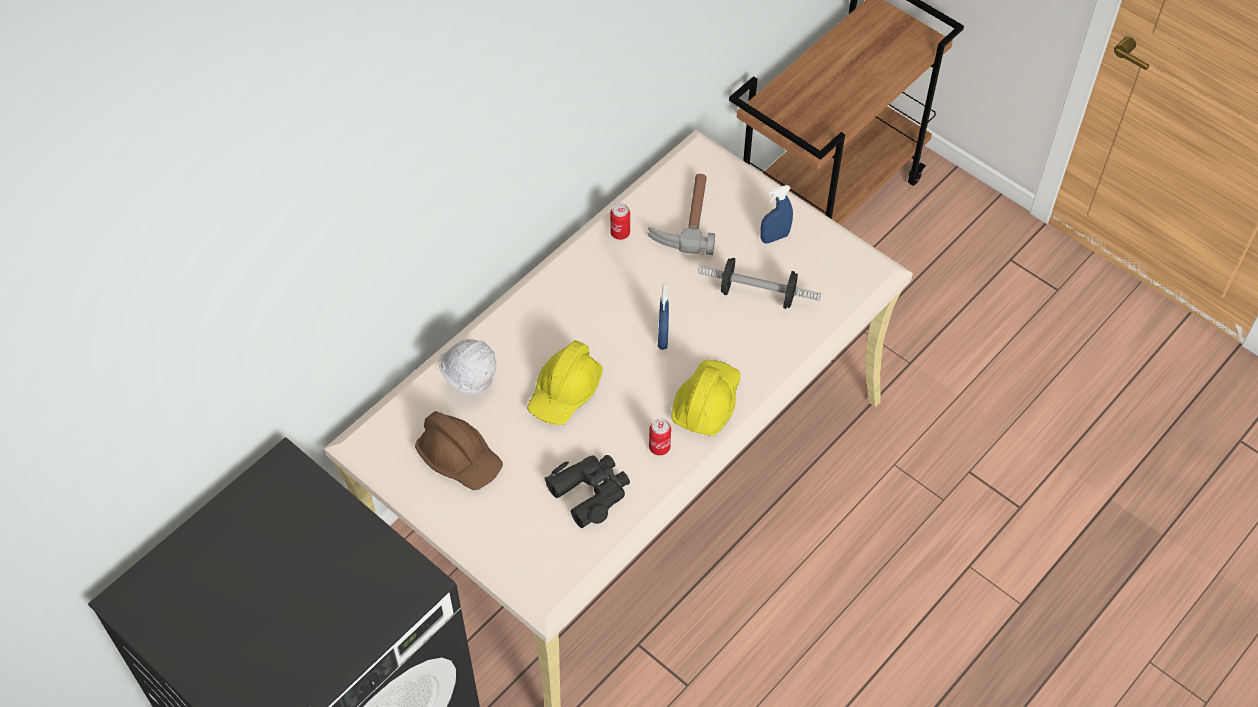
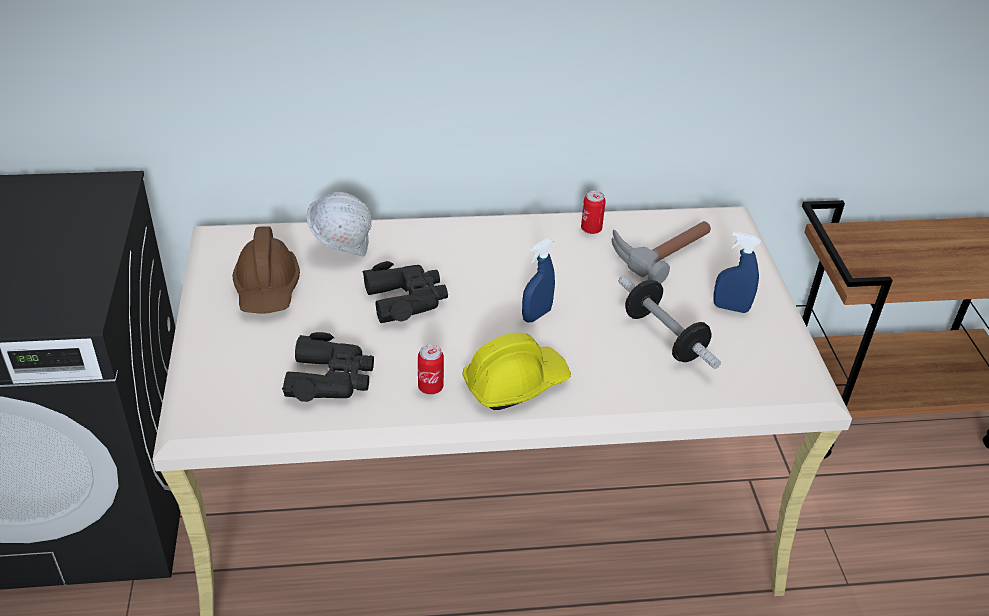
camera: 40 degrees right, 15 degrees down
yellow hard hat [527,340,603,425] -> black binoculars [363,261,448,323]

